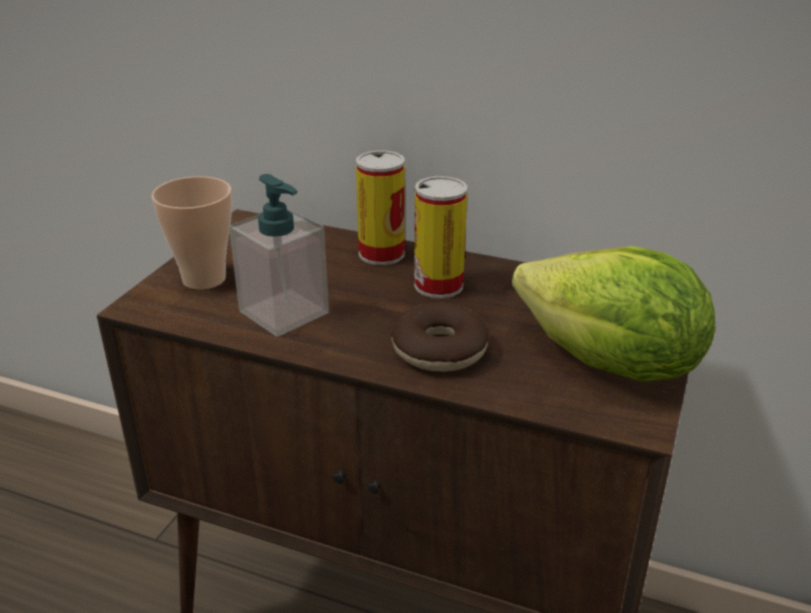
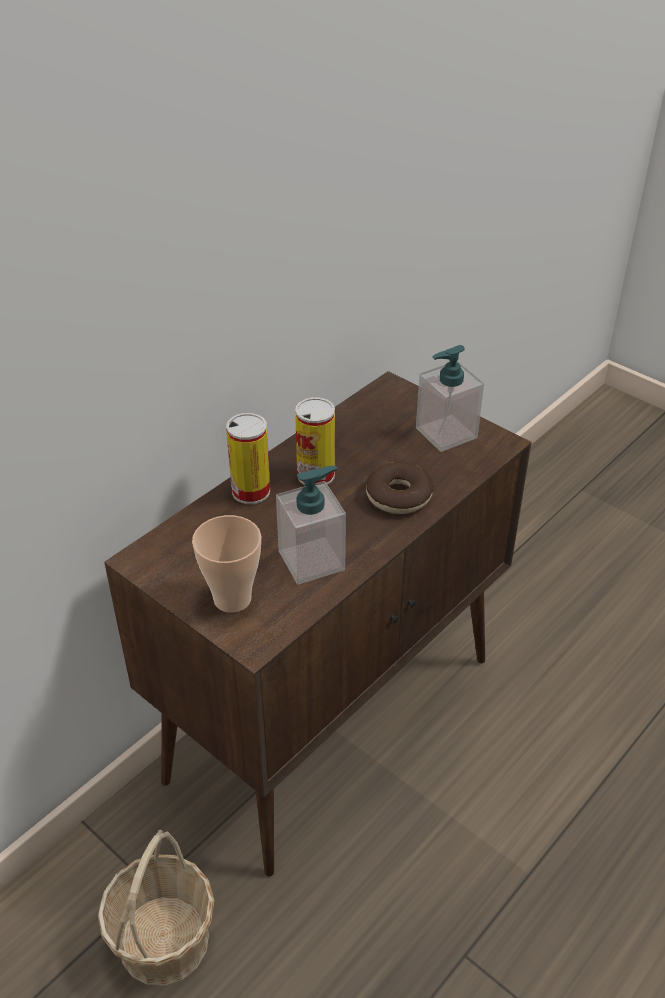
camera: 70 degrees left, 10 degrees up
lettuce [512,246,715,382] -> soap dispenser [416,345,484,452]
none -> basket [98,830,214,986]

